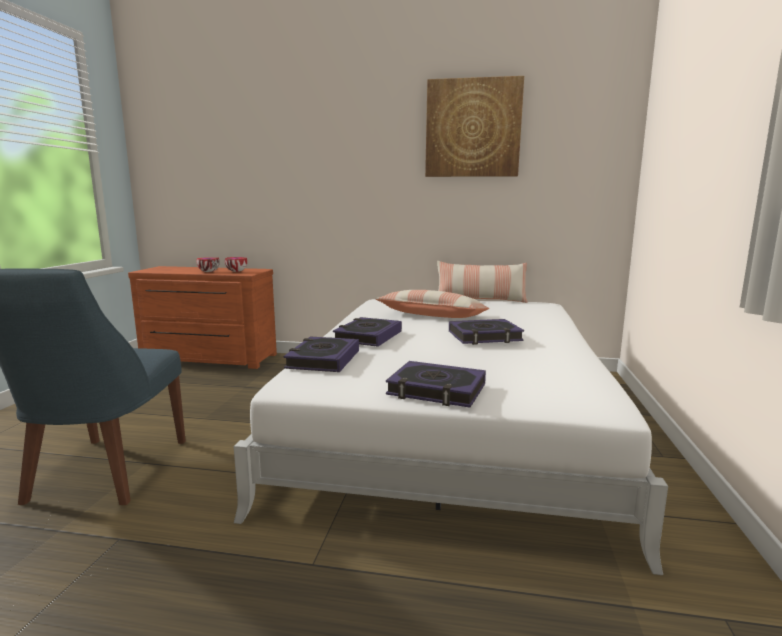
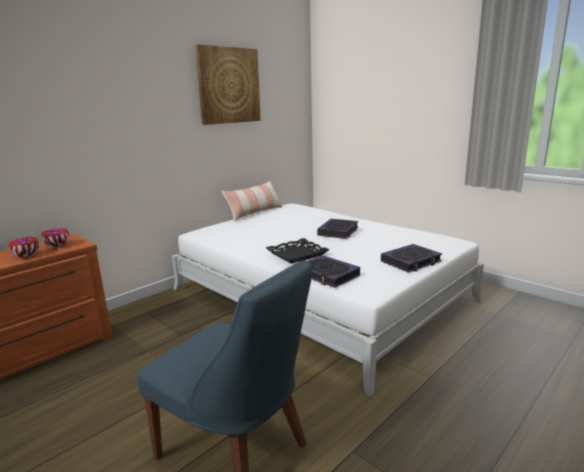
camera: 55 degrees left, 5 degrees up
book [333,317,402,347] -> black tray [266,238,330,264]
pillow [376,290,489,318] -> none

